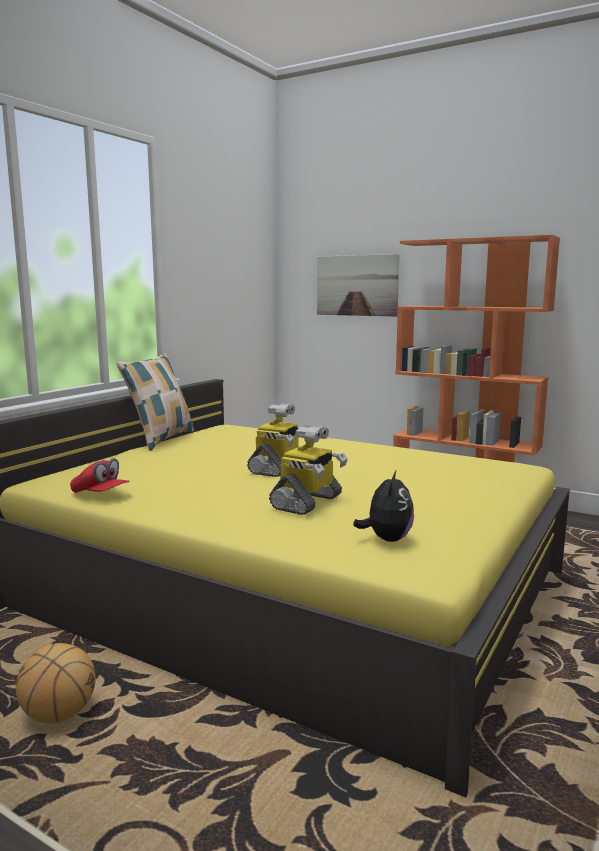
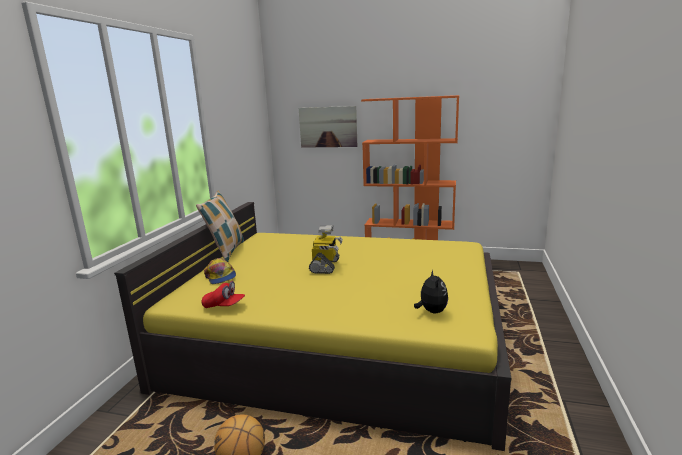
camera: 15 degrees left, 5 degrees up
toy robot [269,425,348,515] -> none
none -> cap [204,258,236,284]

